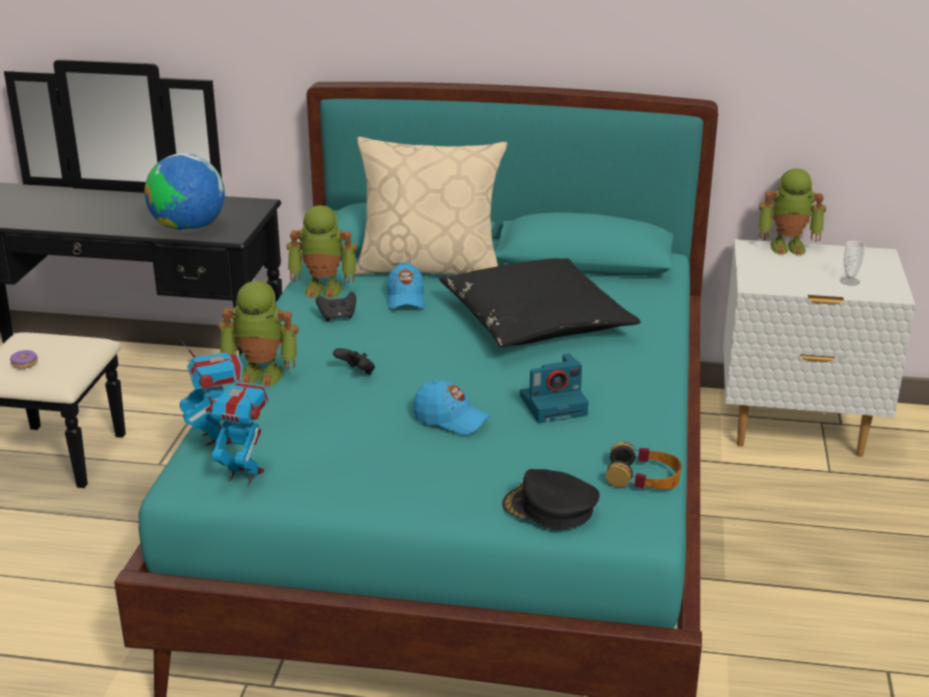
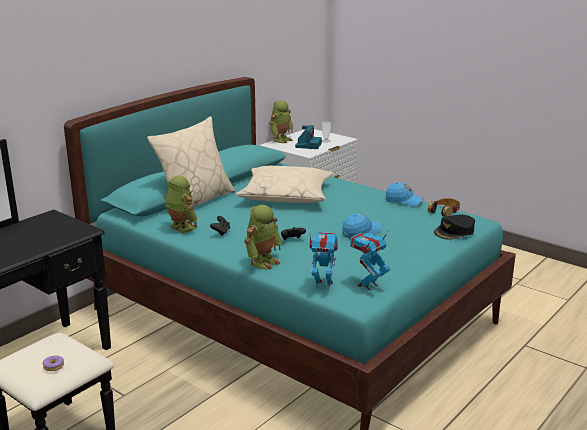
camera: 60 degrees left, 5 degrees down
globe [145,153,225,232] -> none
toy robot [287,205,357,299] -> toy robot turned 75 degrees counterclockwise [165,176,197,234]
blue cap [387,263,425,309] -> blue cap moved to [386,182,423,207]
black pillow [439,258,641,347] -> beige pillow [235,166,333,203]
camera [520,353,589,423] -> camera moved to [295,125,322,149]

